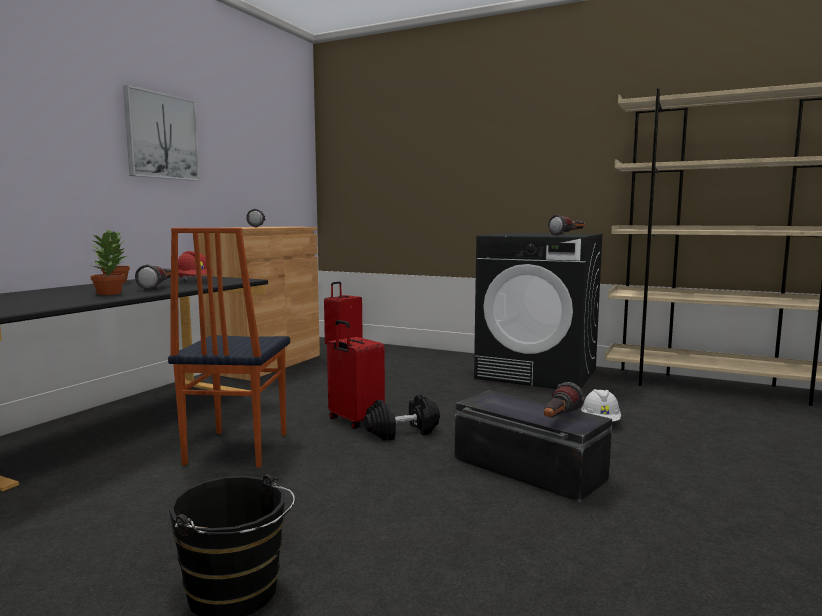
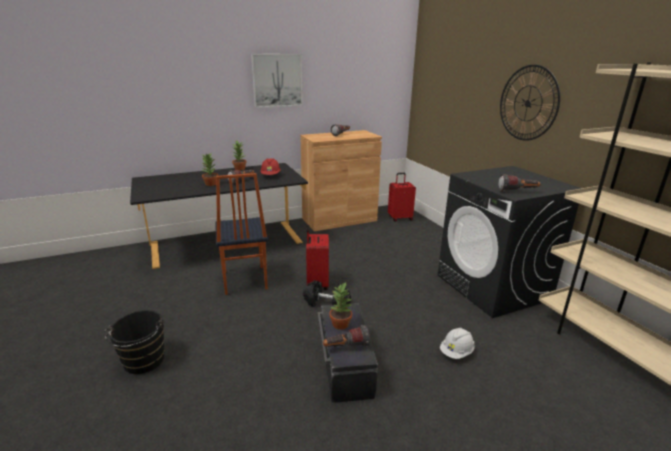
camera: 40 degrees right, 15 degrees up
chair [168,228,290,468] -> chair turned 60 degrees counterclockwise [215,173,268,295]
none -> potted plant [329,283,352,330]
none -> wall clock [500,65,560,141]

